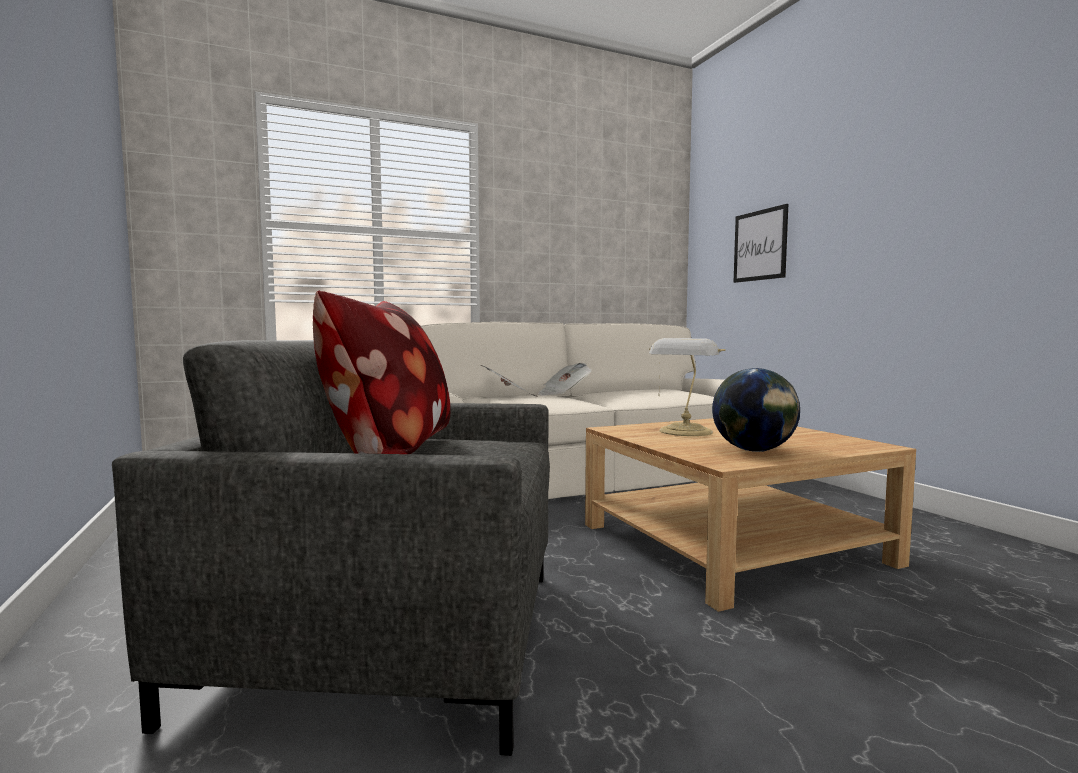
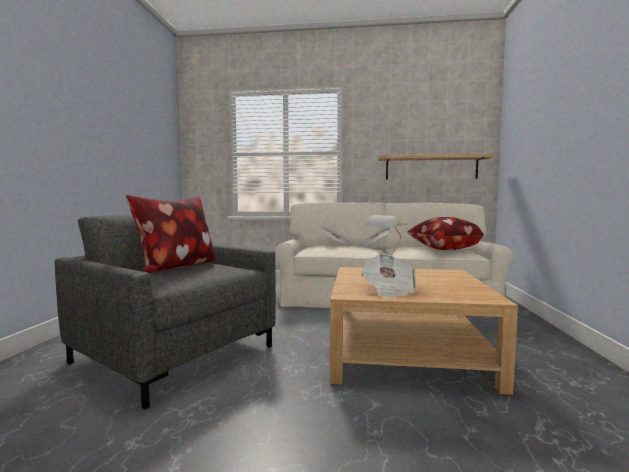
camera: 30 degrees right, 0 degrees up
globe [712,368,800,452] -> newspaper [361,254,417,298]
picture [733,204,788,283] -> none
none -> shelf [378,153,495,179]
none -> pillow [407,217,484,250]

